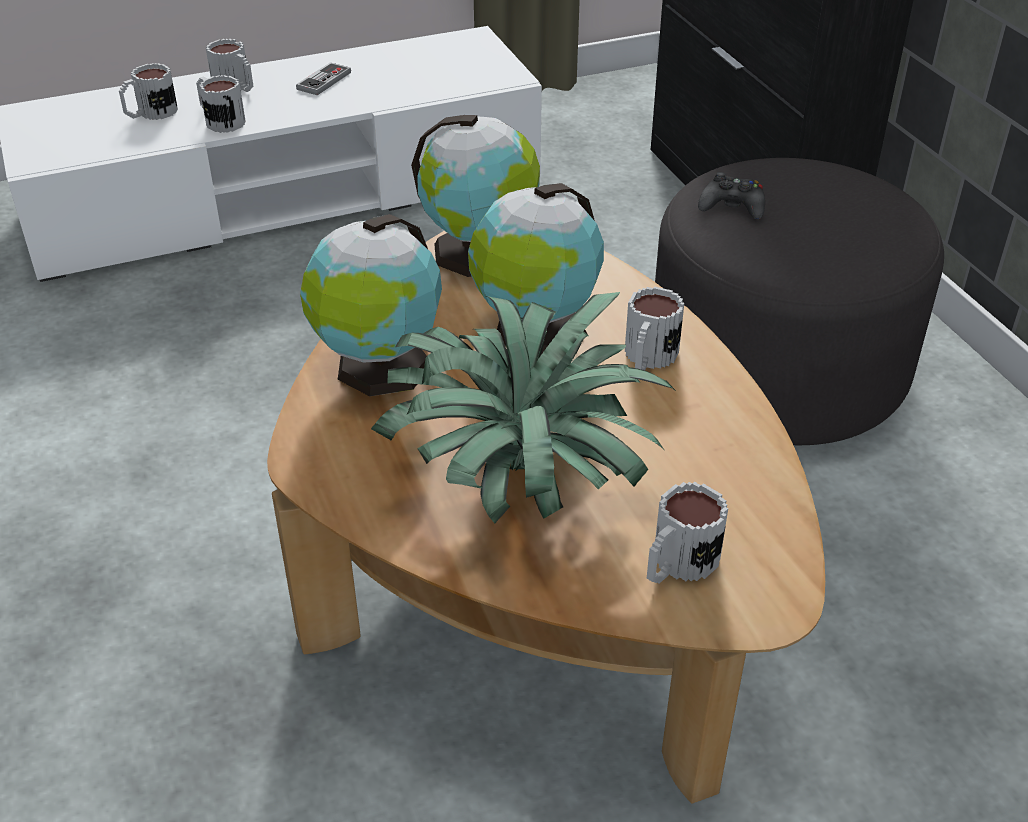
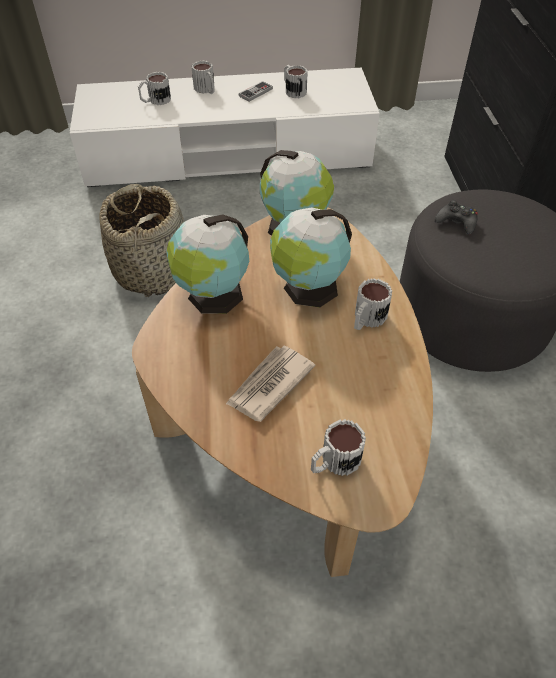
camera: 15 degrees right, 10 degrees up
mug [196,75,246,133] -> mug moved to [284,65,308,98]
potted plant [371,292,679,523] -> newspaper [226,346,315,422]
none -> basket [99,184,184,297]

